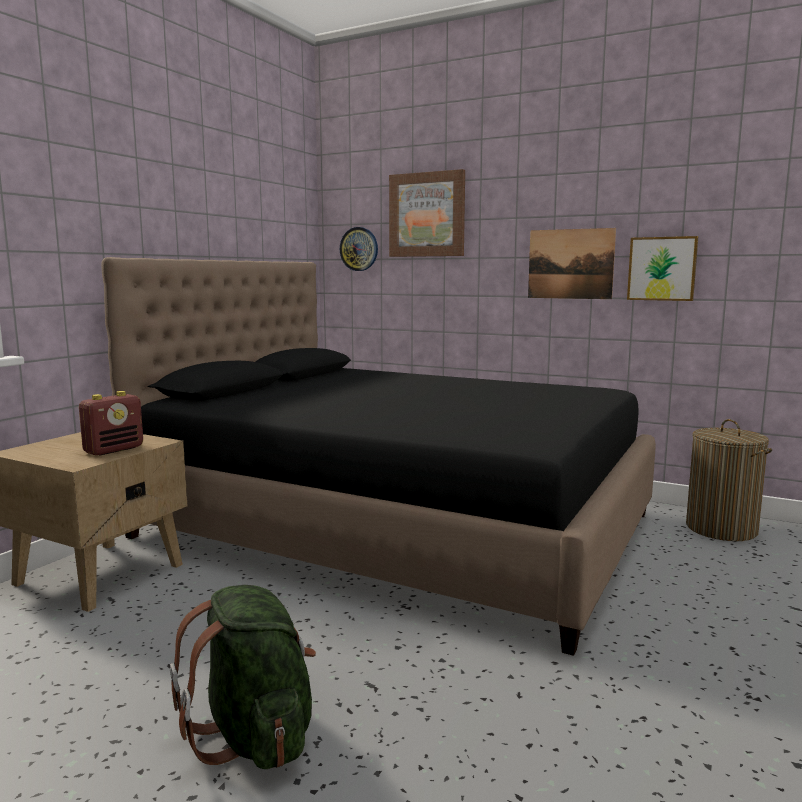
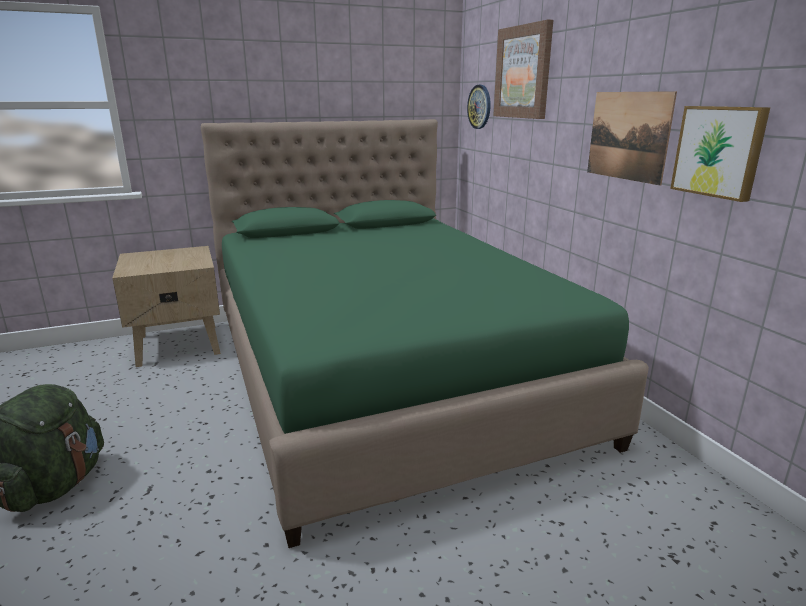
camera: 40 degrees right, 10 degrees up
radio [79,391,143,455] -> none
black bed [101,257,656,656] -> green bed [201,119,649,548]
laundry basket [686,419,772,541] -> none

